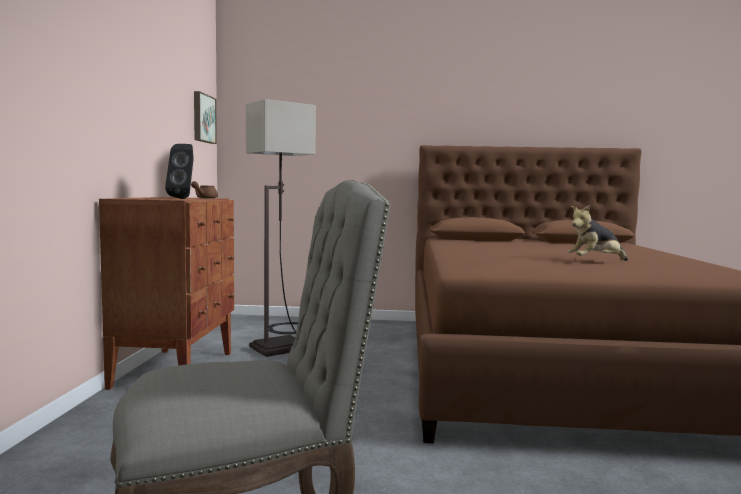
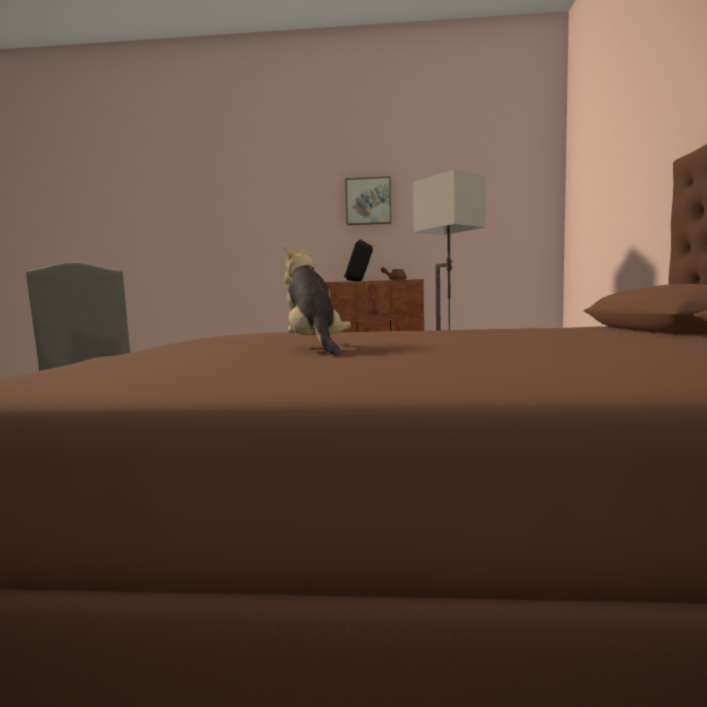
camera: 90 degrees right, 0 degrees up
picture [194,91,217,144] -> picture moved to [345,176,391,225]

